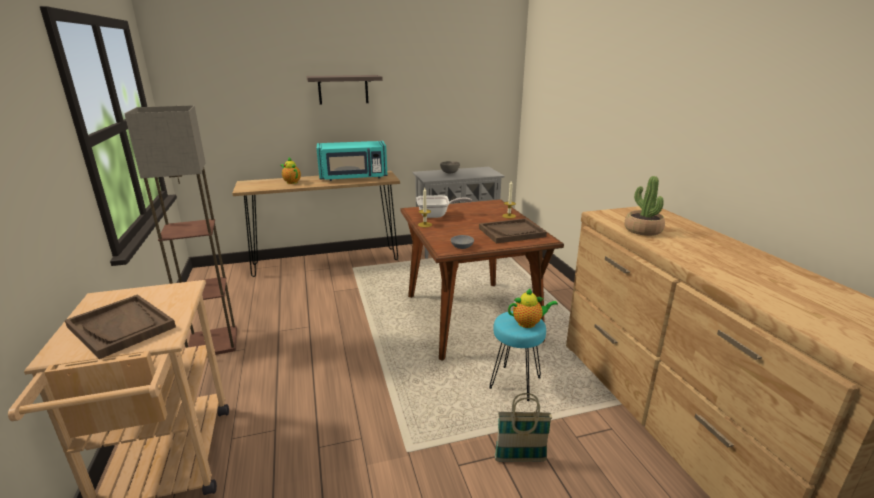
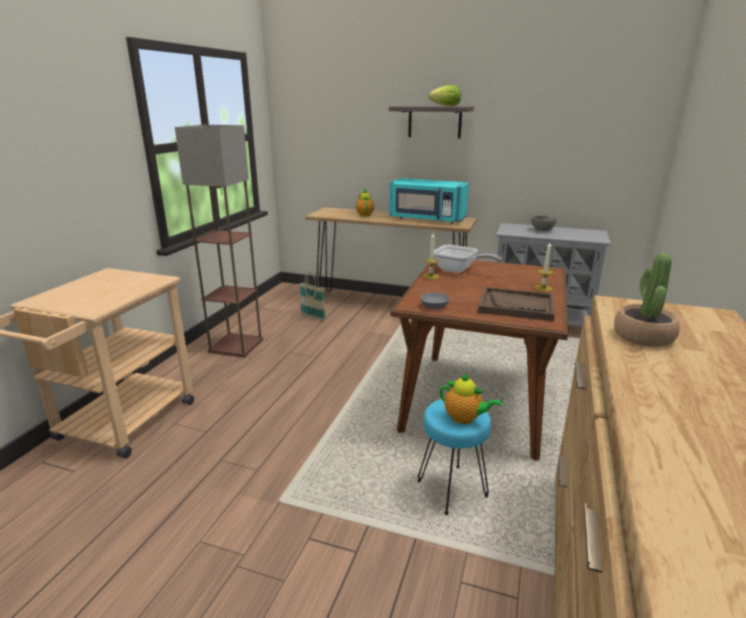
camera: 35 degrees right, 0 degrees up
brown tray [65,294,176,359] -> none
basket [495,393,552,462] -> basket moved to [299,272,326,320]
none -> lettuce [429,85,461,106]

